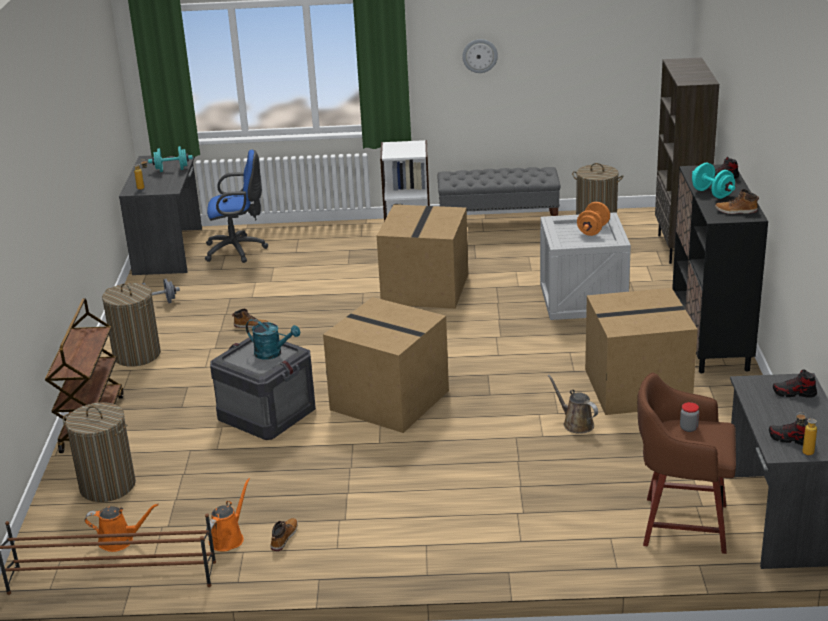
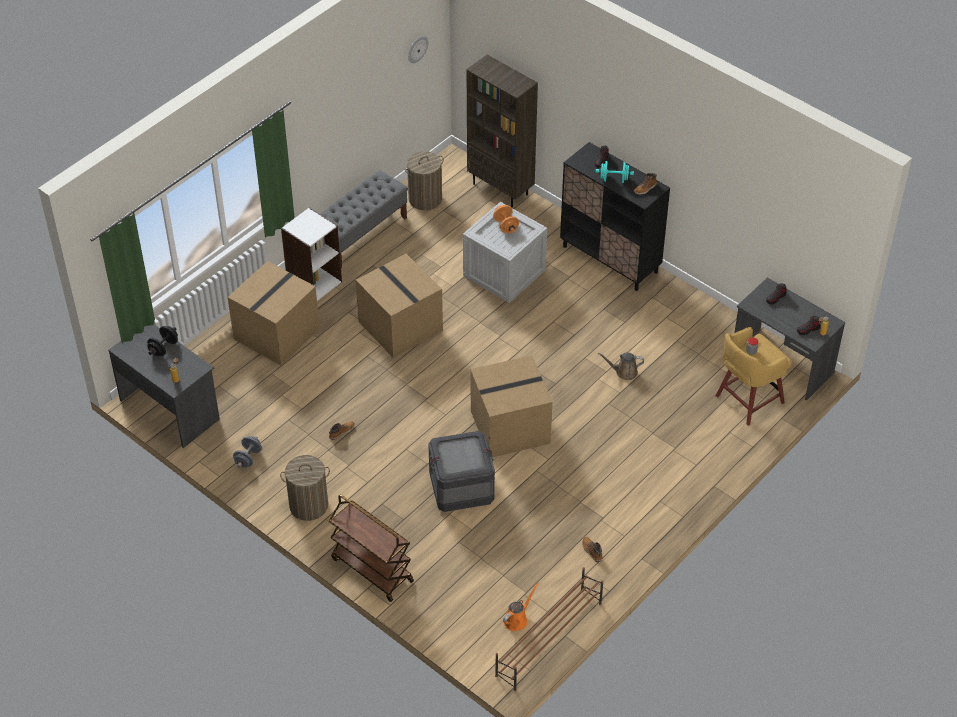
camera: 50 degrees left, 20 degrees up
laundry basket [63,402,136,502] -> none
turquoise dumbbell [148,146,193,172] -> black dumbbell [147,326,178,356]
blue office chair [205,150,268,263] -> none
orange watering can [206,478,250,551] -> none
turquoise watering can [246,319,300,360] -> none
wall clock [462,39,498,73] -> wall clock moved to [408,36,428,63]
cardboard box [585,288,698,415] -> cardboard box moved to [228,261,320,365]
brown stool [637,372,736,554] -> yellow stool [716,327,792,426]

